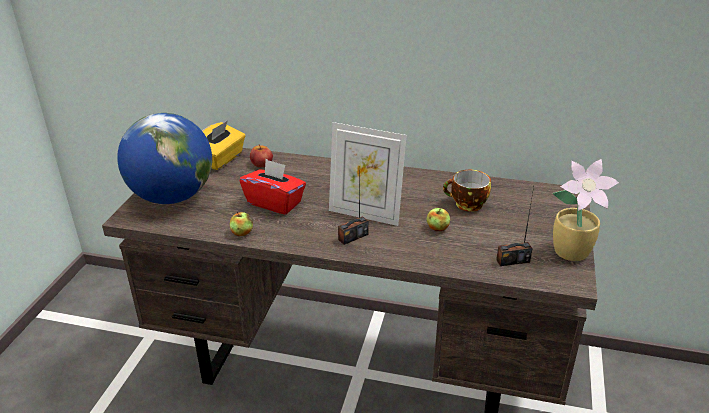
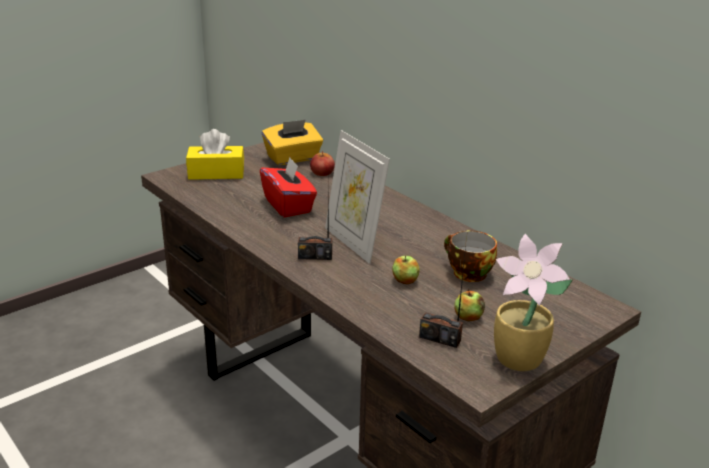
camera: 35 degrees right, 5 degrees down
globe [117,113,212,204] -> yellow tissue box [186,129,244,180]
apple [230,212,253,236] -> apple moved to [454,289,485,321]

